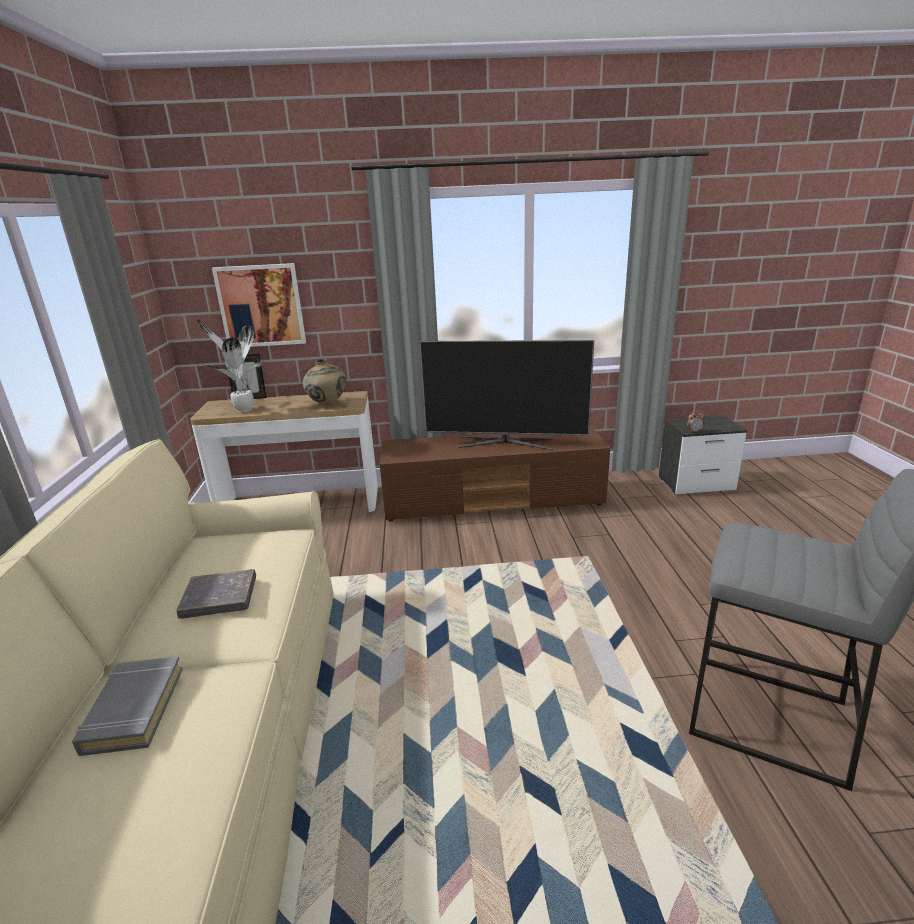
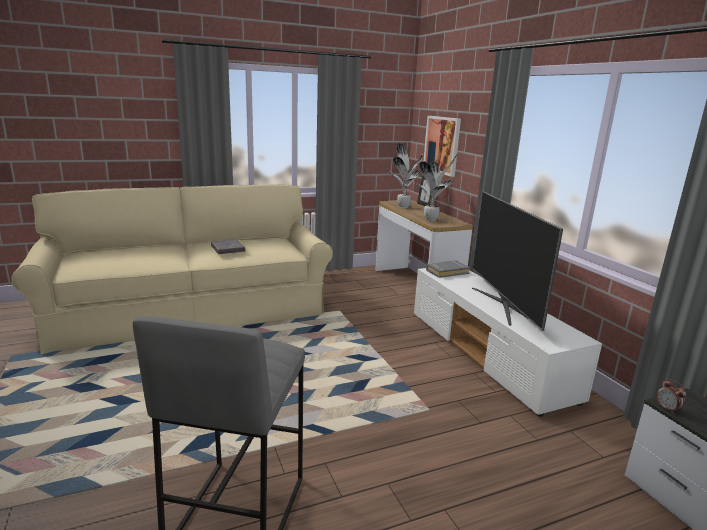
camera: 70 degrees right, 5 degrees down
grey book [72,656,183,756] -> grey book moved to [426,260,470,278]
beige vase [303,359,346,405] -> potted plant [415,153,458,221]
brown tv stand [380,426,610,522] -> white tv stand [414,268,602,417]

